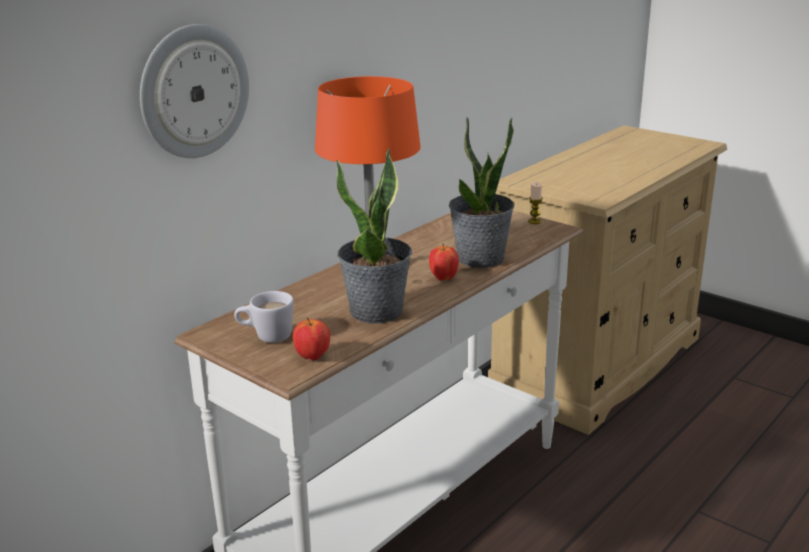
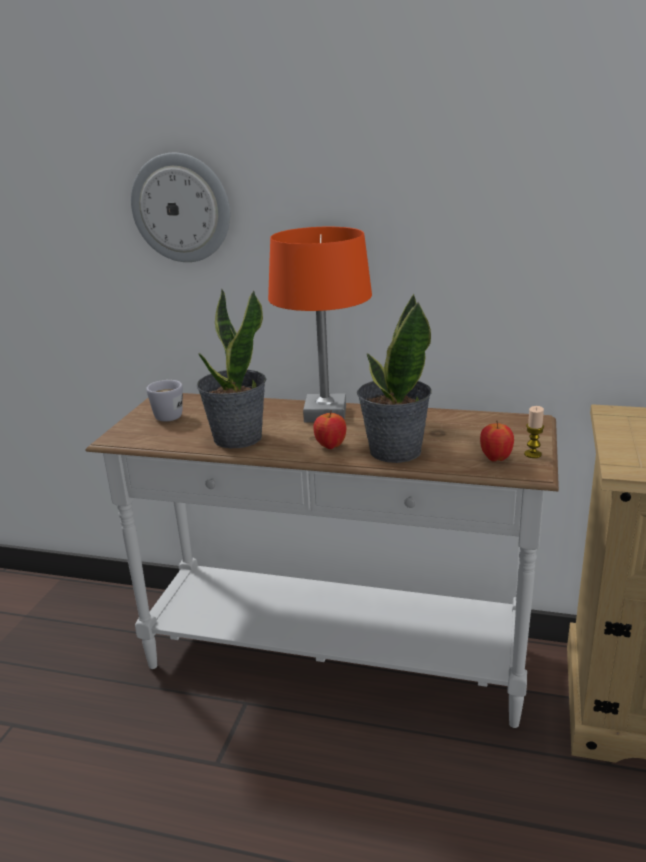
camera: 65 degrees right, 0 degrees up
apple [293,317,330,361] -> apple moved to [480,421,514,462]

